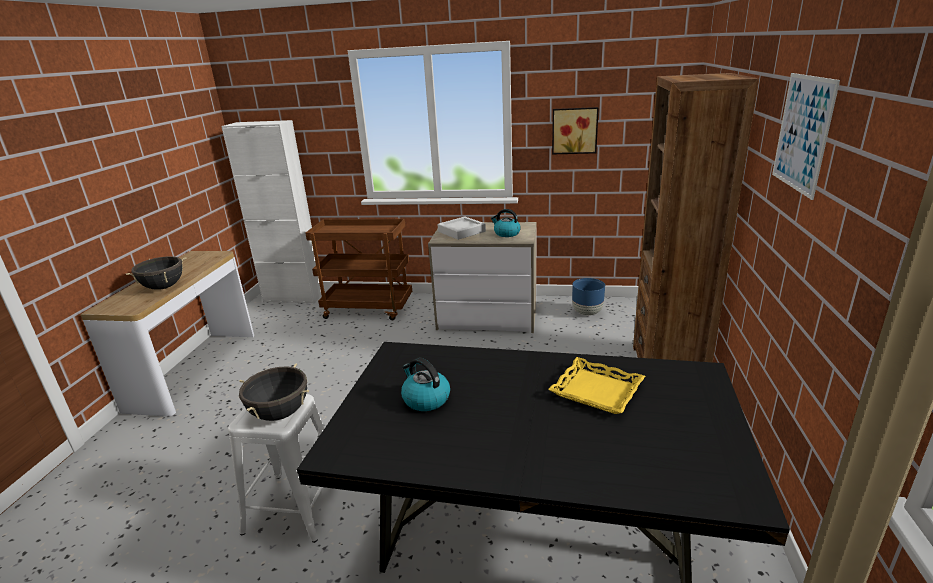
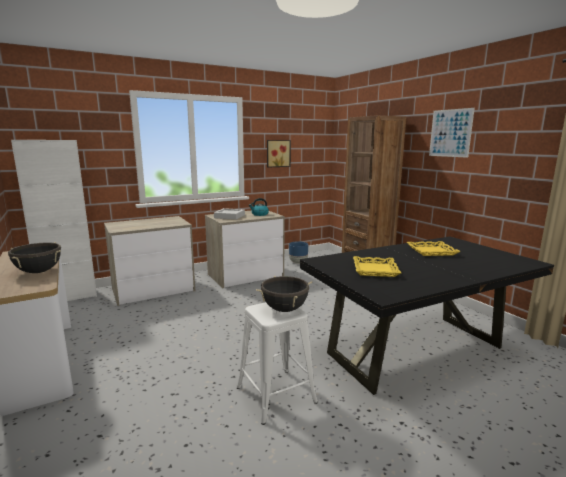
camera: 40 degrees left, 10 degrees down
brown cart [305,219,412,320] -> dresser [104,216,195,306]
kettle [401,358,450,411] -> yellow tray [353,256,401,277]

